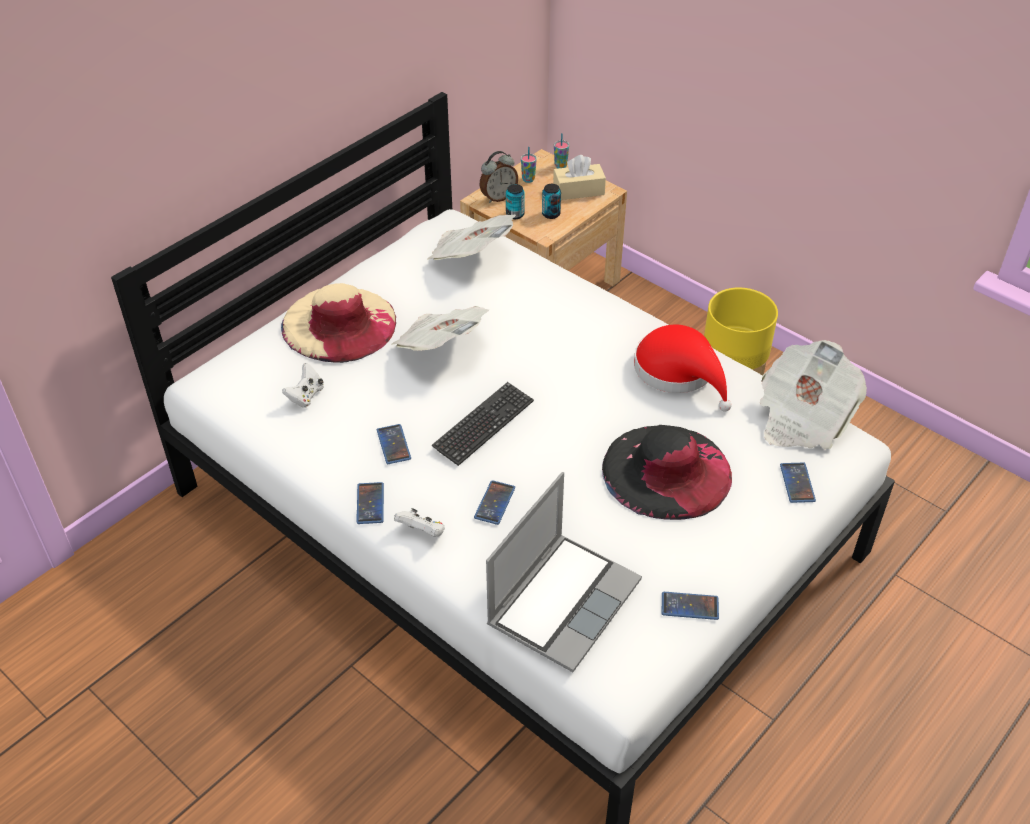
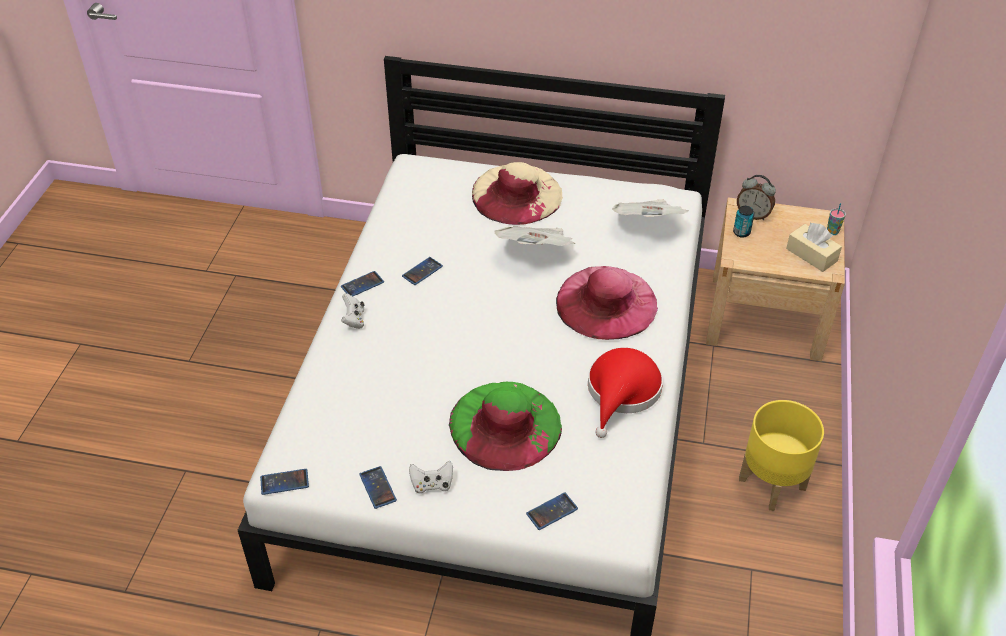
camera: 60 degrees right, 0 degrees up
white game controller [282,363,324,408] -> white game controller moved to [409,461,453,494]
keyboard [432,382,534,466] -> none
phone [474,480,515,525] -> phone moved to [260,469,309,495]
laptop [486,472,642,672] -> none
cup [521,147,537,183] -> none
can [542,184,561,219] -> none
black hat [602,425,732,520] -> green hat [449,382,562,471]
newspaper [760,340,867,449] -> none
none -> pink hat [556,266,658,340]

